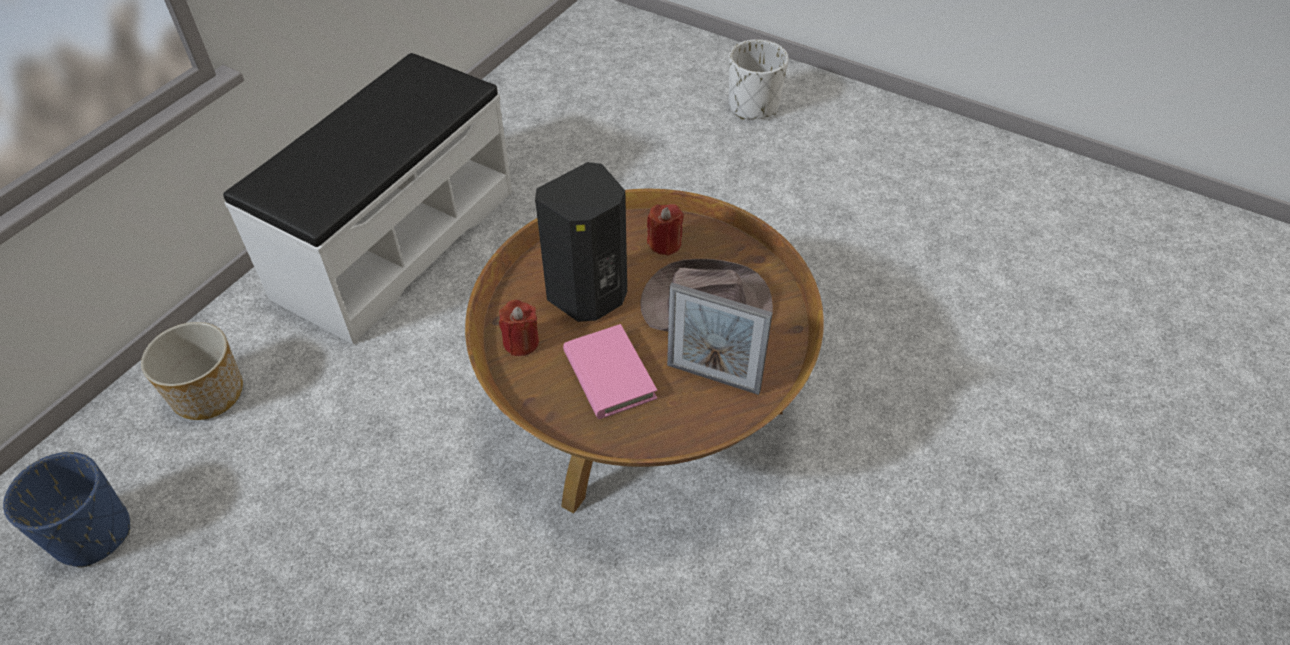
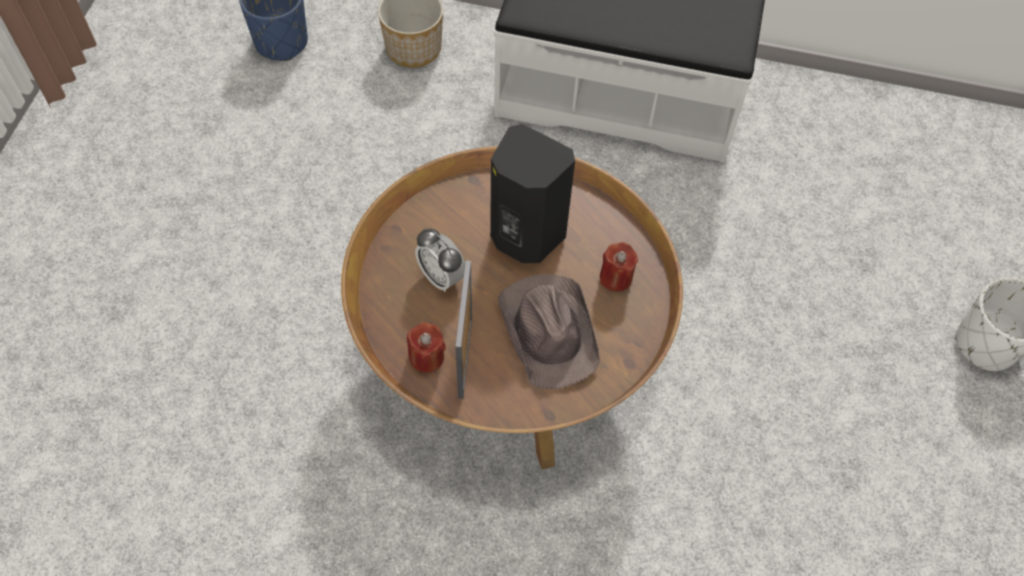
camera: 70 degrees right, 10 degrees up
red candle [499,300,539,356] -> red candle moved to [407,323,446,373]
pink book [563,324,657,419] -> alarm clock [415,228,465,292]

